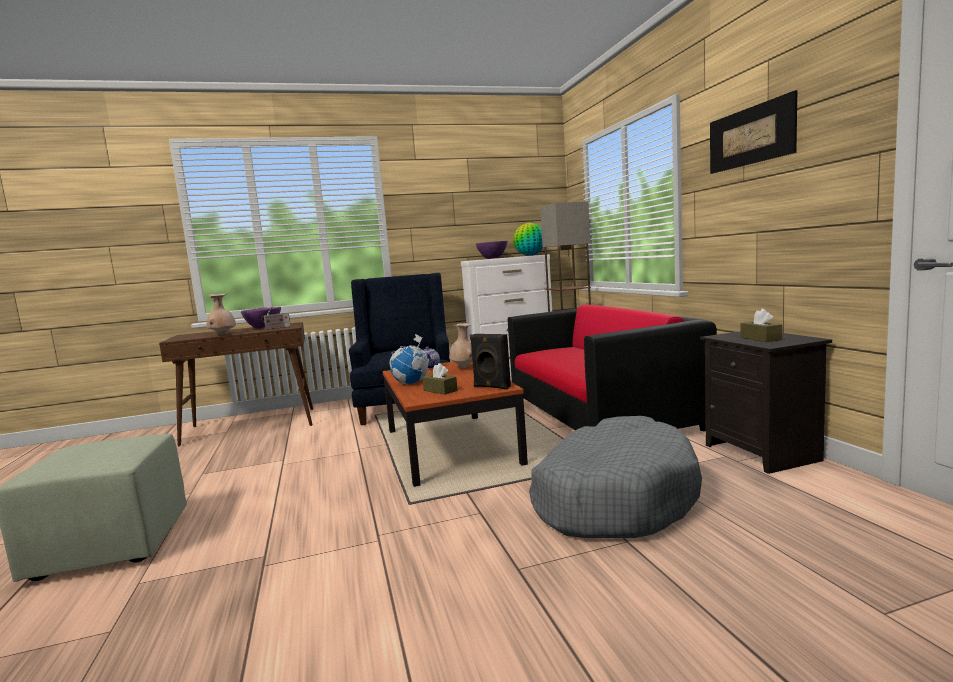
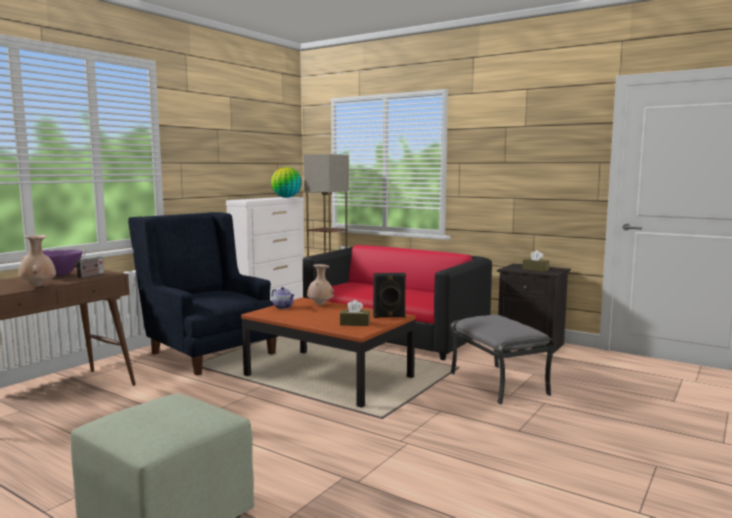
camera: 40 degrees left, 0 degrees up
globe [390,334,430,385] -> none
purple bowl [476,241,508,259] -> none
grey dog bed [529,416,702,538] -> grey ottoman [451,315,555,405]
picture [710,90,797,174] -> none

